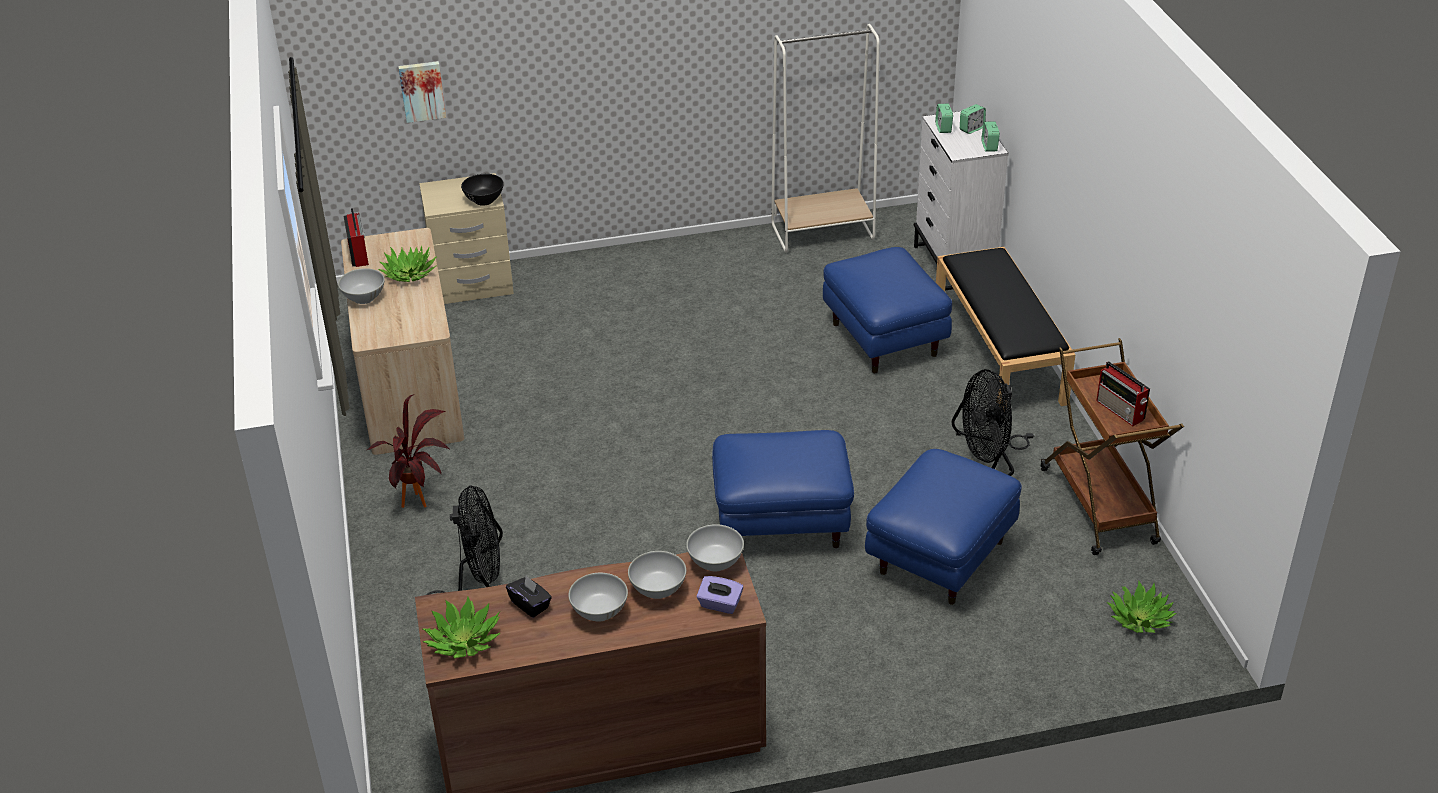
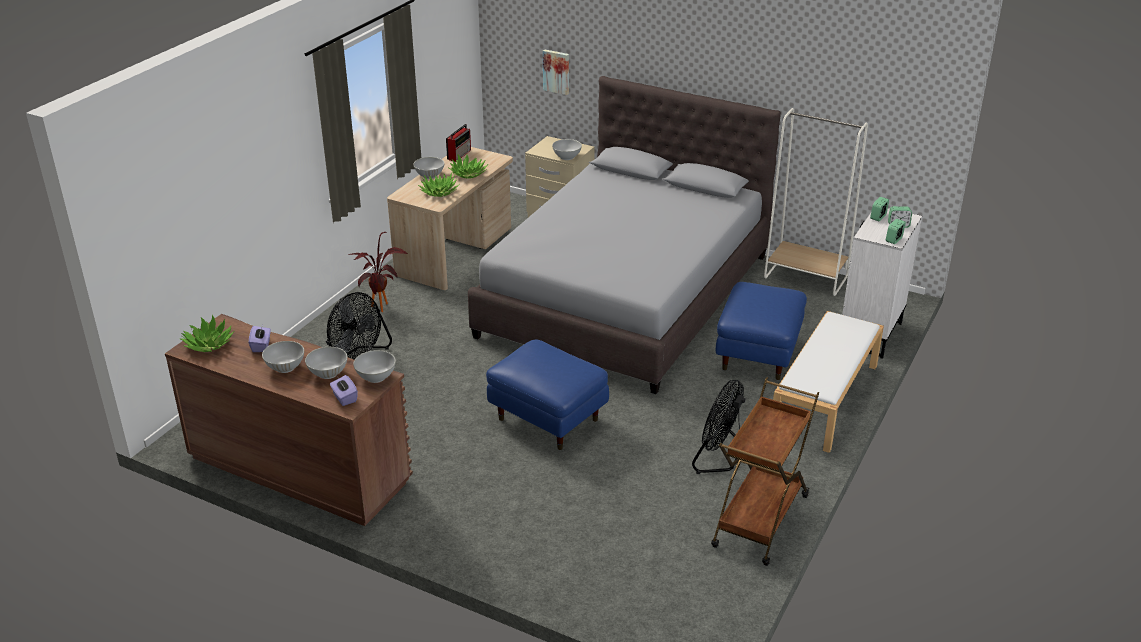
camera: 40 degrees right, 5 degrees down
black bowl [461,174,504,206] -> white bowl [552,139,582,160]
black tissue box [506,575,552,618] -> purple tissue box [249,326,271,352]
blue ottoman [865,449,1022,605] -> none
black bench [936,247,1075,408] -> white bench [773,311,884,453]
radio [1096,361,1150,426] -> none
potted plant [1107,581,1177,633] -> potted plant moved to [418,172,460,197]
none -> grey bed [468,76,781,394]

